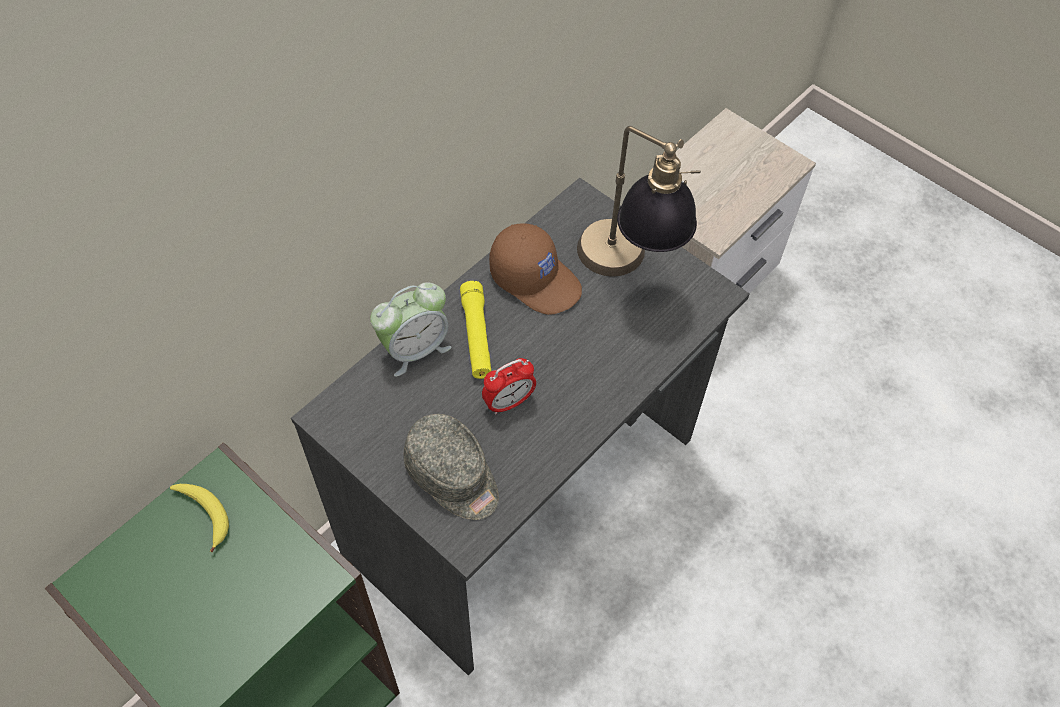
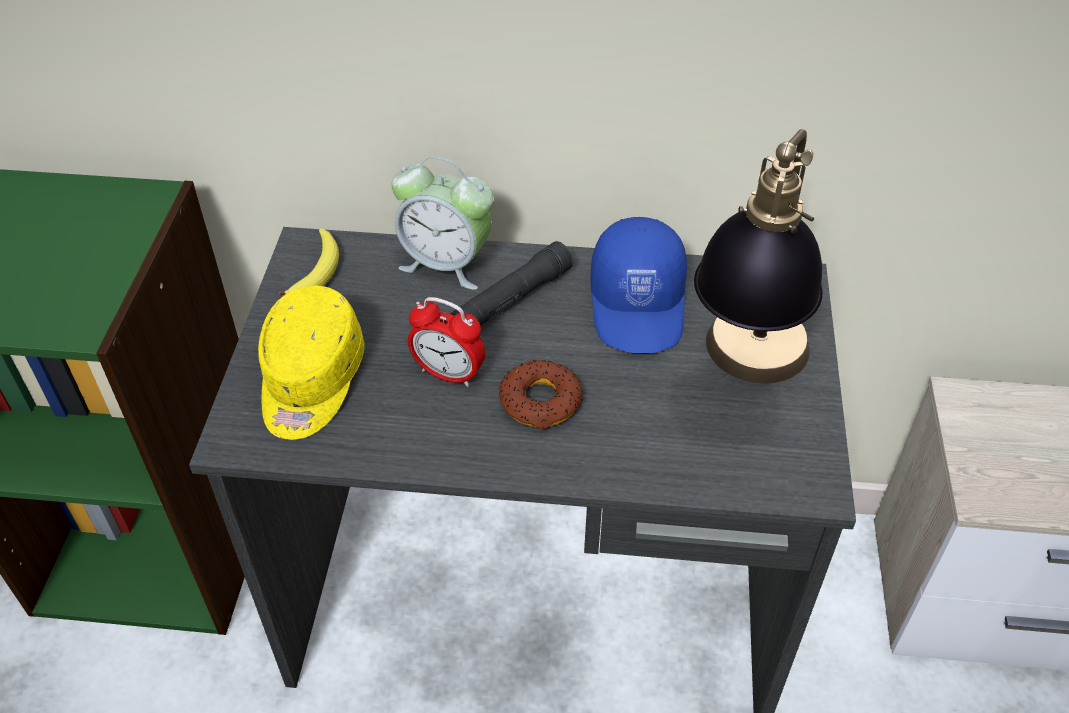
camera: 55 degrees right, 10 degrees down
banana [170,484,229,553] -> banana moved to [279,228,339,296]
grey cap [403,414,499,520] -> yellow cap [258,286,364,440]
yellow flashlight [460,281,491,379] -> black flashlight [450,241,573,325]
brown cap [489,223,582,315] -> blue cap [590,217,687,353]
none -> donut [499,360,583,429]

